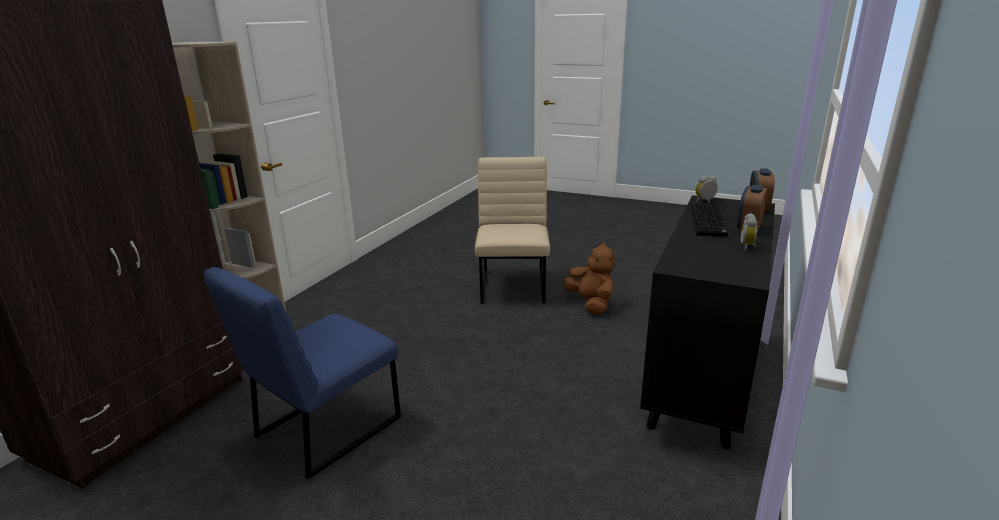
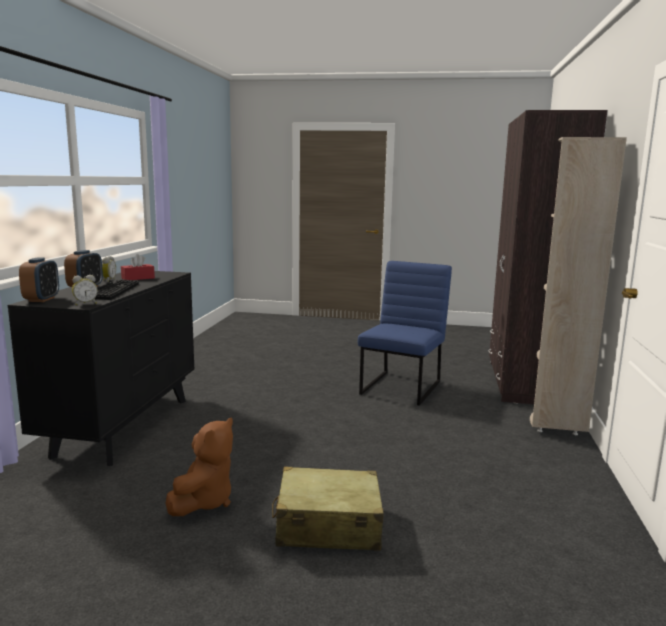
camera: 165 degrees right, 10 degrees down
beige chair [475,157,550,304] -> beige suitcase [272,466,384,551]
brown plush toy [563,242,615,315] -> brown plush toy turned 120 degrees counterclockwise [166,418,233,516]
none -> red tissue box [121,254,155,280]

